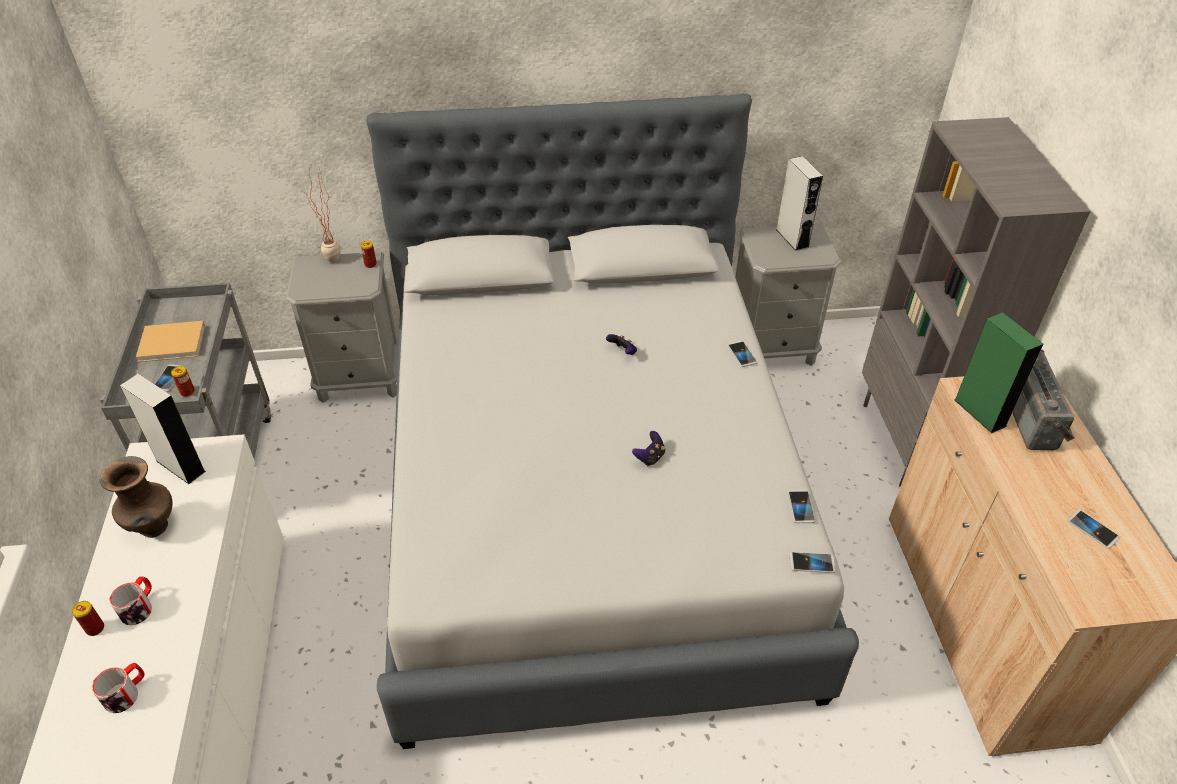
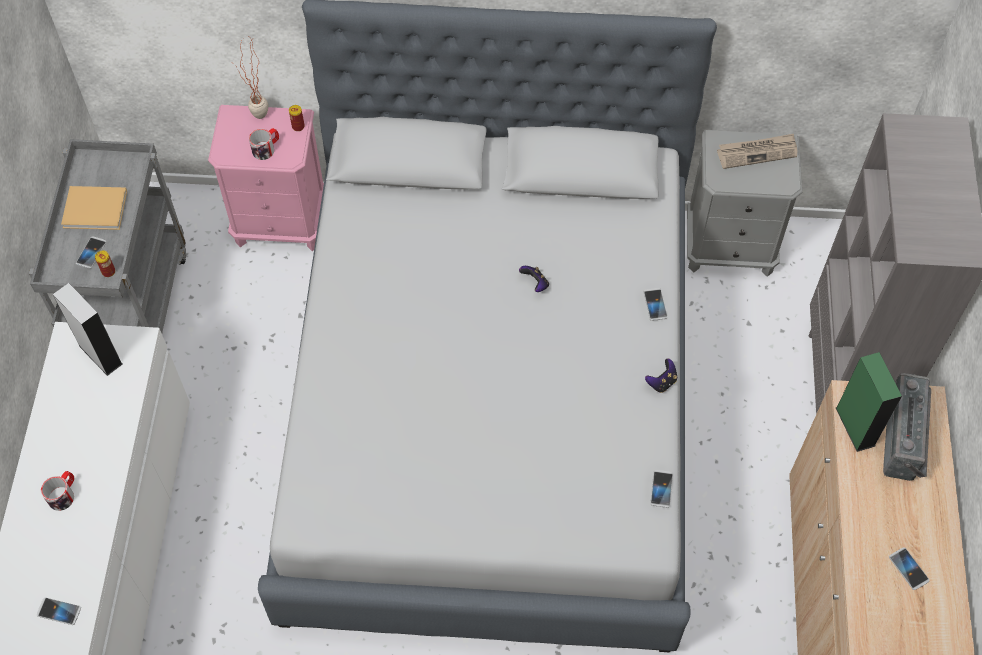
camera: 10 degrees right, 15 degrees up
can [72,601,104,636] -> none
mug [92,663,145,713] -> mug moved to [249,128,279,160]
brown vase [100,456,172,538] -> none
grey nightstand [286,252,399,403] -> pink nightstand [208,105,324,251]
game controller [632,431,665,466] -> game controller moved to [645,358,677,393]
grey speaker [776,156,823,251] -> newspaper [717,134,797,169]
phone [790,552,835,573] -> phone moved to [37,597,81,625]

